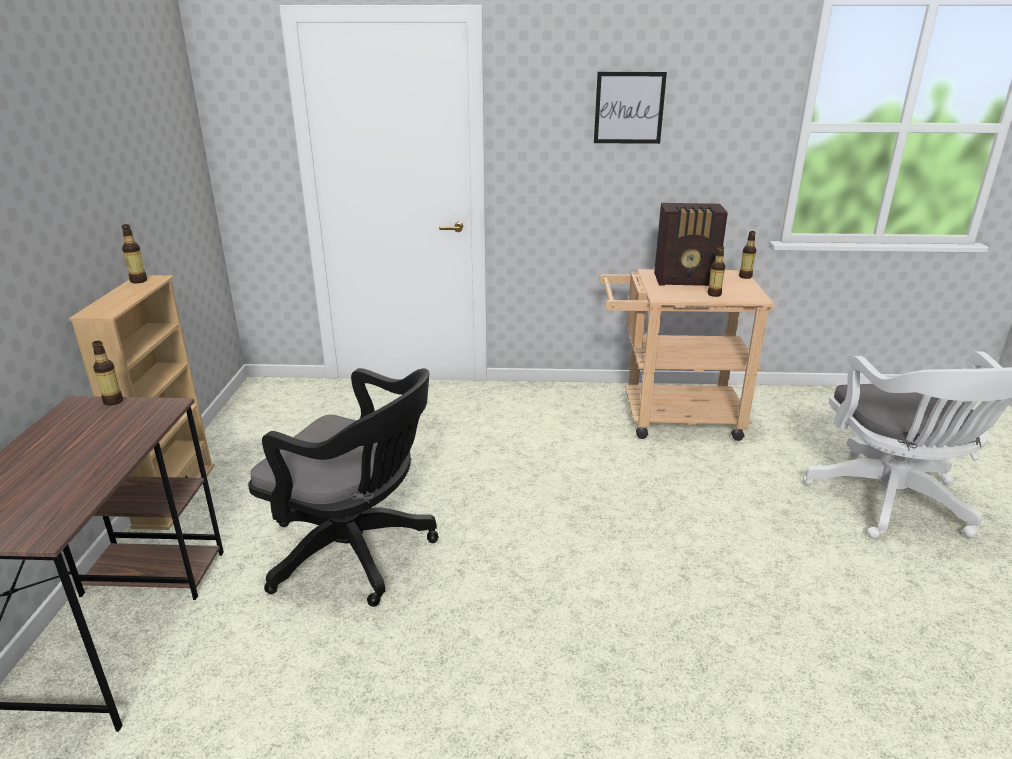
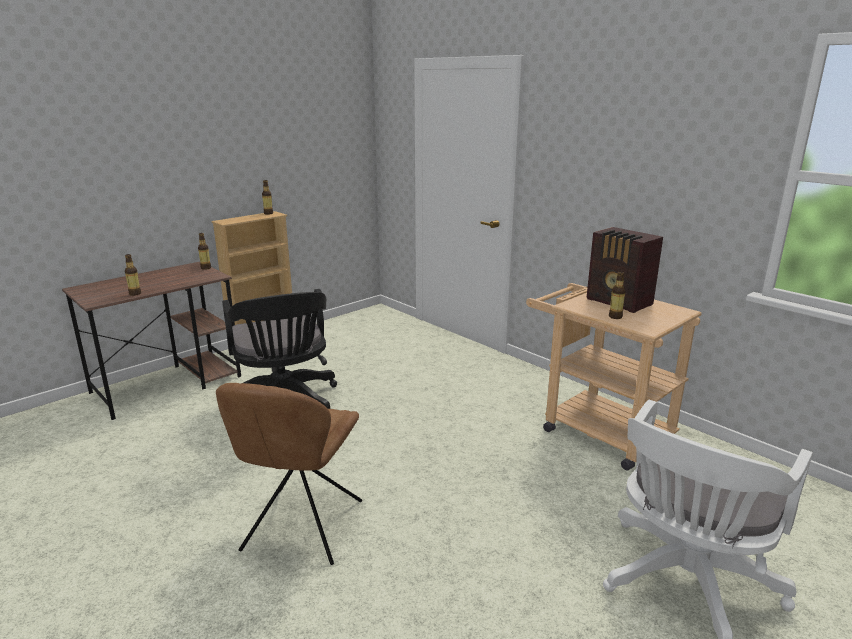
camera: 45 degrees right, 5 degrees down
picture [594,72,667,144] -> none
bottle [739,231,756,279] -> bottle moved to [125,254,141,296]
none -> brown chair [216,383,362,565]

